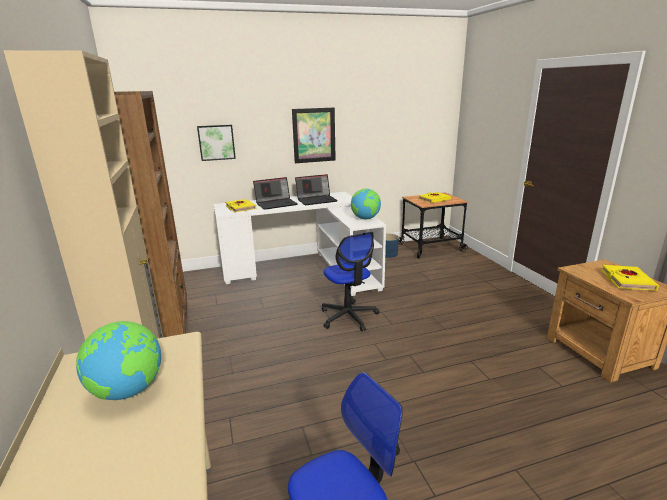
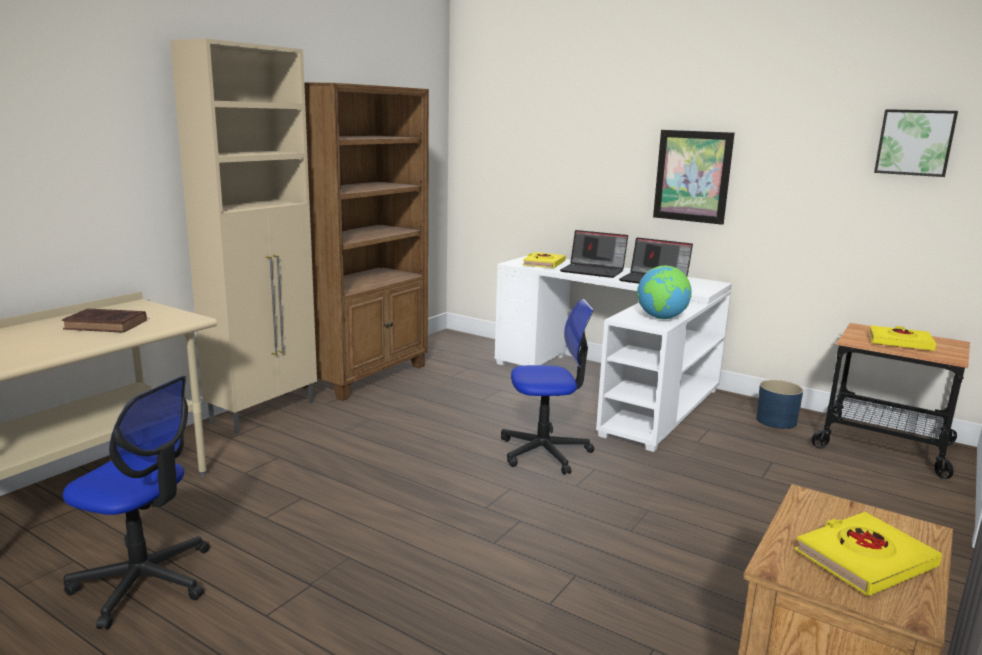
camera: 50 degrees right, 5 degrees down
globe [76,321,161,400] -> brown book [62,308,147,333]
picture [197,125,236,161] -> picture moved to [874,109,958,177]
office chair [322,232,379,331] -> office chair turned 120 degrees counterclockwise [501,299,594,475]

